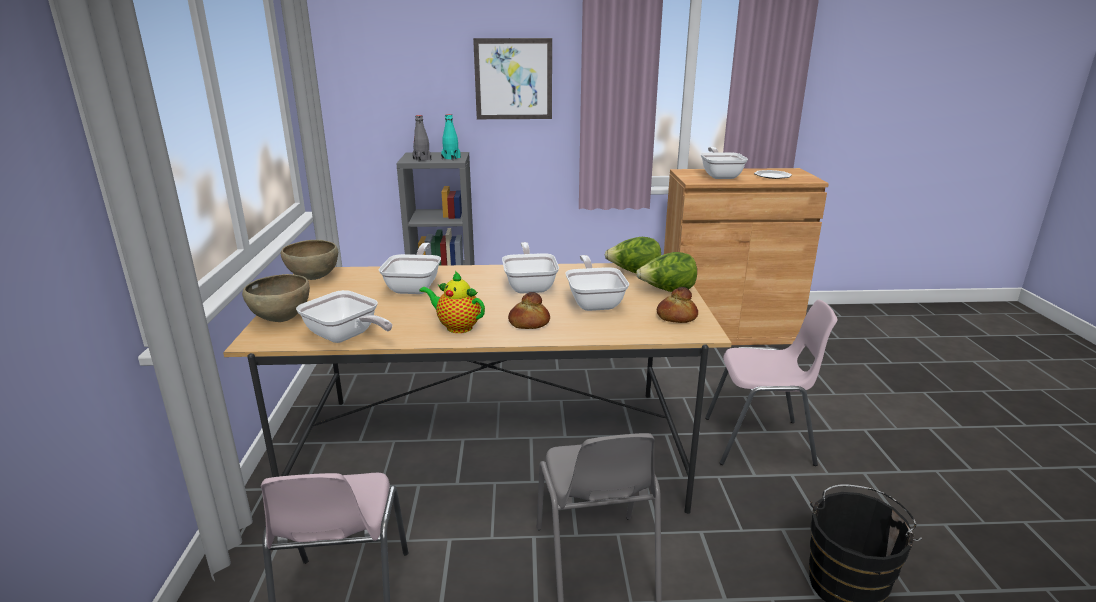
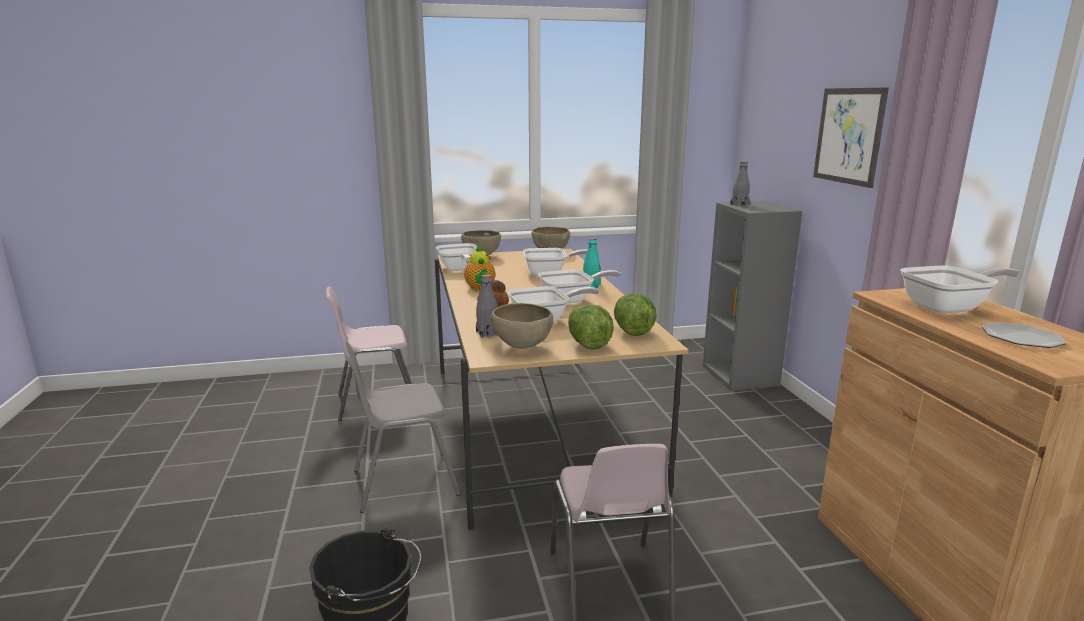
camera: 80 degrees right, 5 degrees down
frying pan [296,290,392,343] -> frying pan turned 45 degrees counterclockwise [436,243,478,271]
teapot [419,271,485,333] -> teapot turned 150 degrees clockwise [464,245,495,291]
turquoise bottle [441,114,461,160] -> turquoise bottle moved to [583,238,601,289]
bread [657,287,698,323] -> brown bowl [491,303,553,349]
none -> grey bottle [476,274,498,338]

